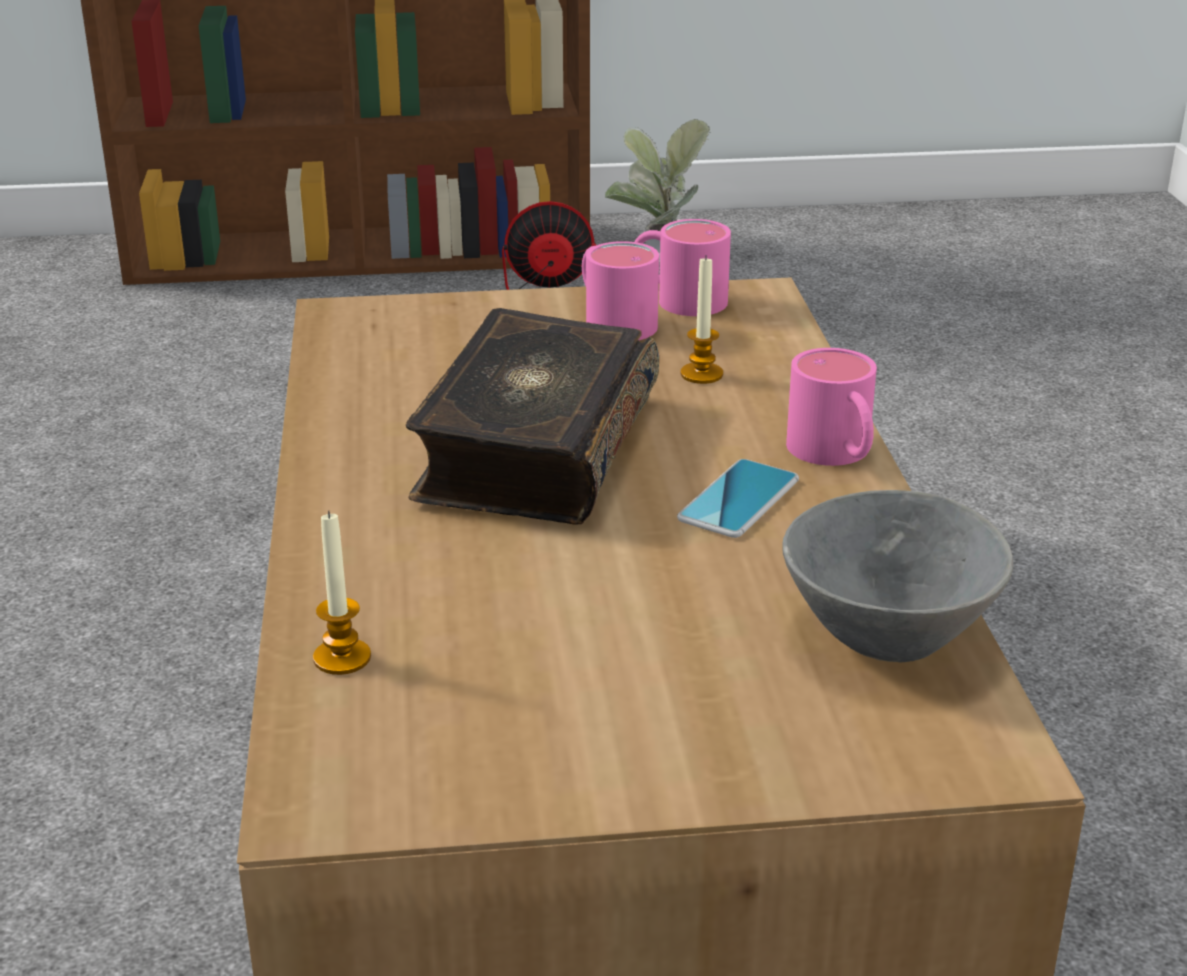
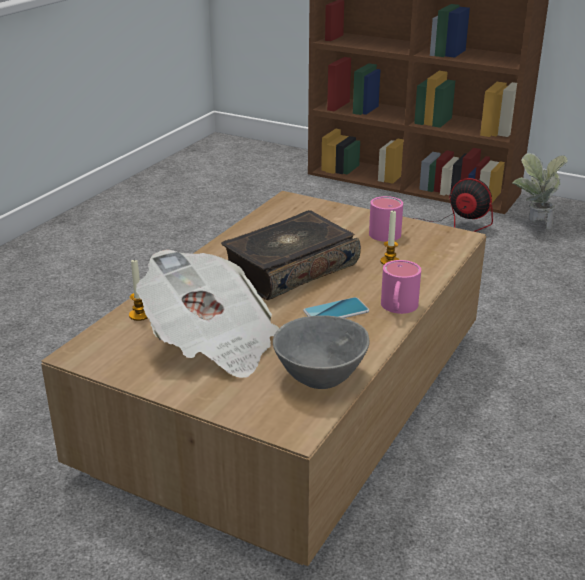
camera: 35 degrees right, 0 degrees up
pink mug [634,219,731,316] -> none
none -> newspaper [136,249,279,378]

